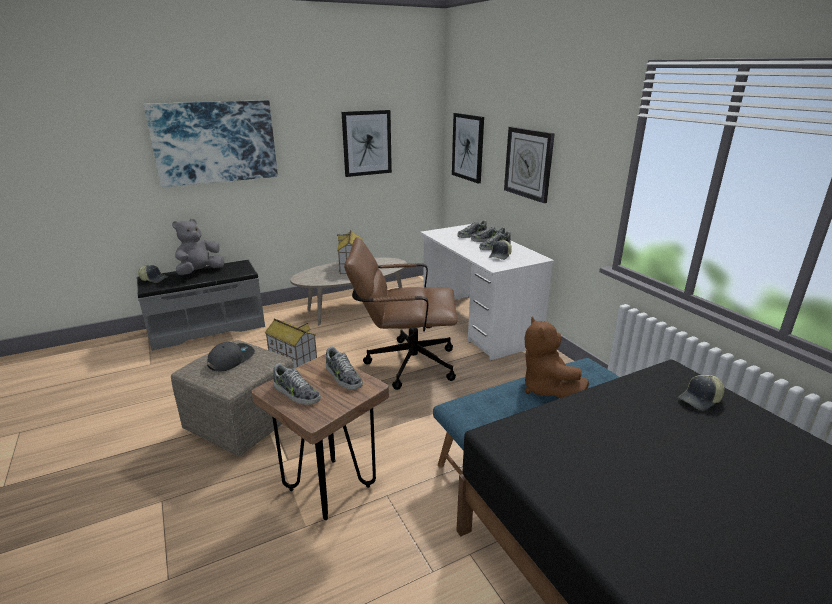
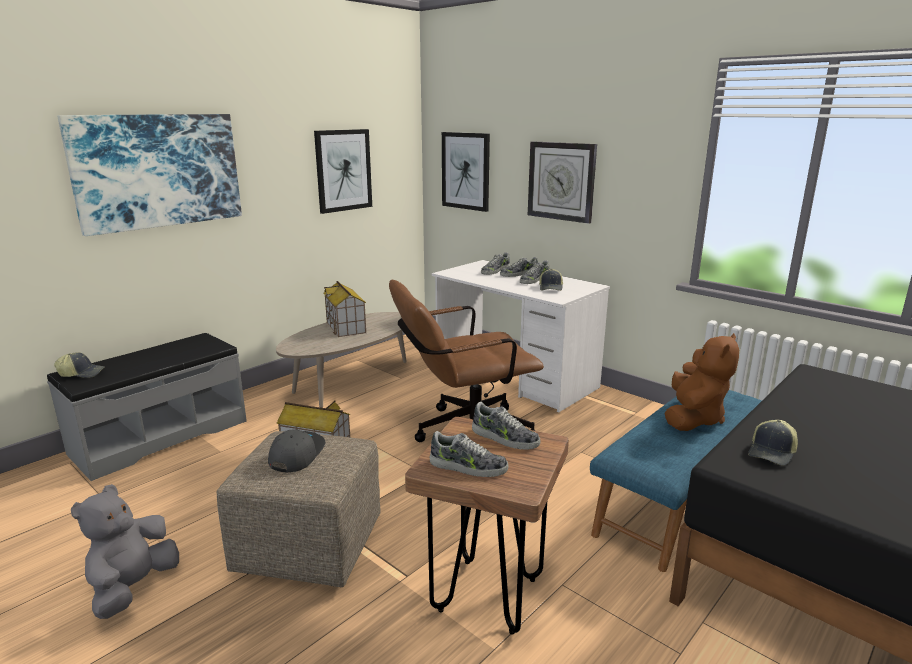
camera: 20 degrees left, 5 degrees down
grey plush toy [172,219,224,275] -> grey plush toy moved to [71,484,179,619]
brown plush toy [525,317,589,398] -> brown plush toy turned 120 degrees counterclockwise [665,333,739,431]
cap [678,375,725,410] -> cap moved to [748,420,798,466]

